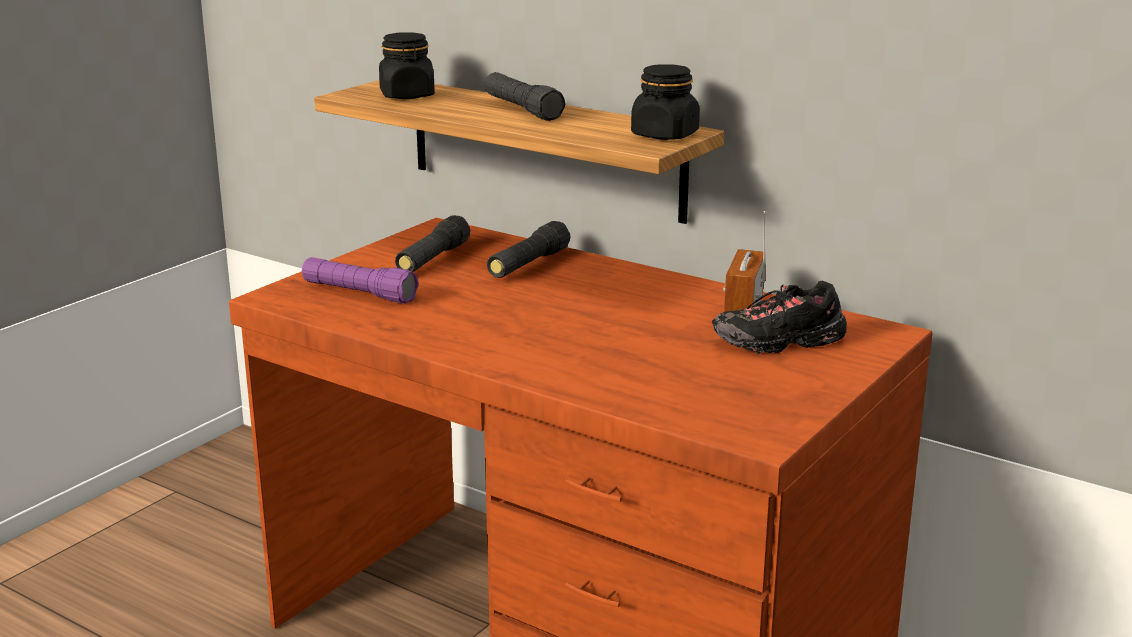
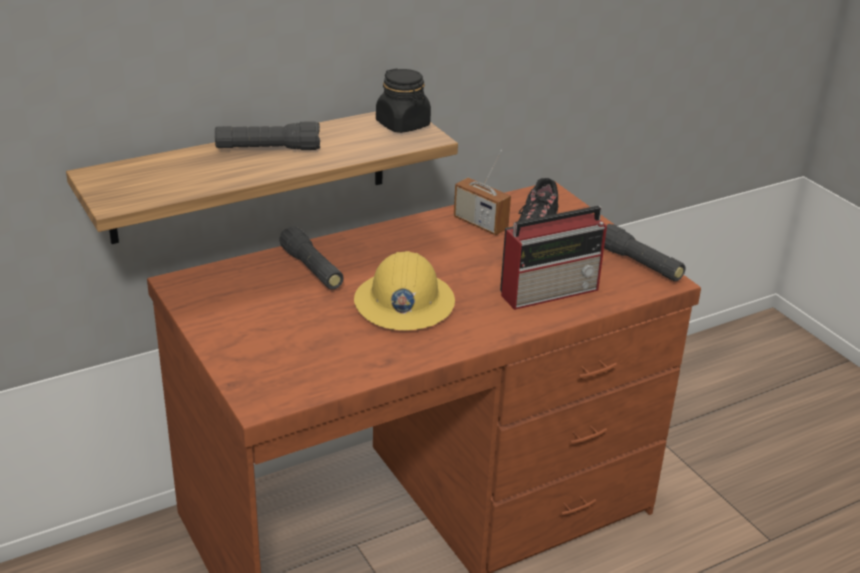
camera: 65 degrees left, 10 degrees up
purple flashlight [302,257,419,304] -> none
black jar [379,32,435,99] -> none
black flashlight [395,215,470,272] -> black flashlight moved to [604,224,686,281]
none -> yellow hard hat [354,251,455,330]
none -> radio [500,206,607,310]

